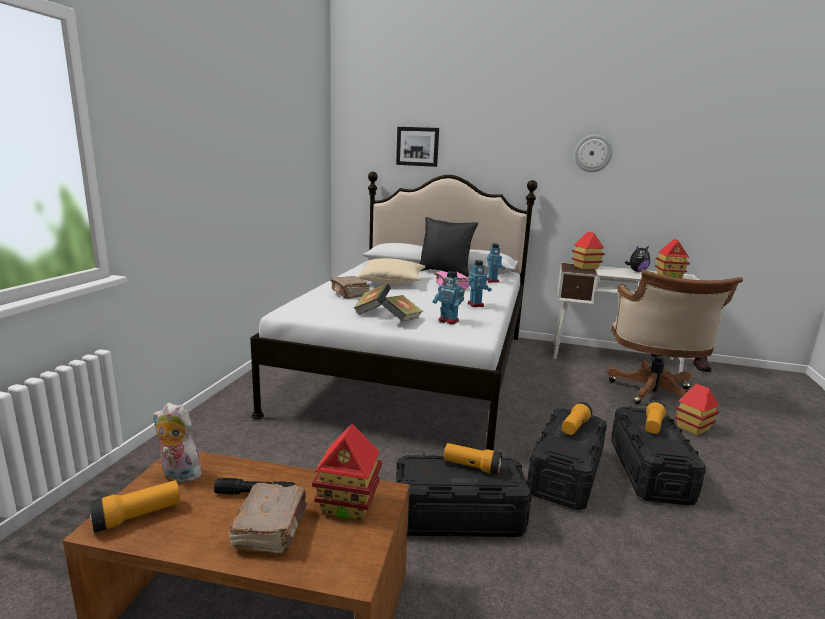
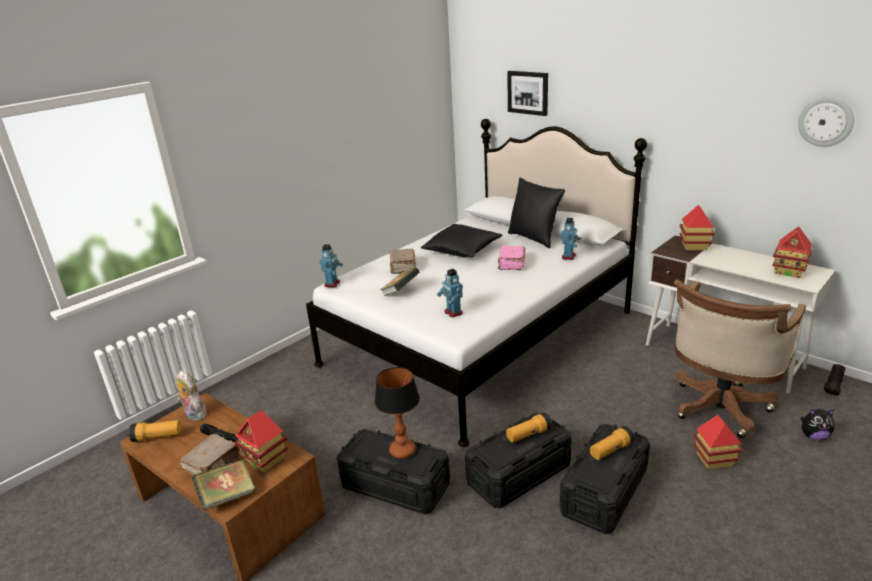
camera: 30 degrees right, 10 degrees up
beige pillow [357,258,426,284] -> black pillow [421,224,503,258]
book [380,295,423,321] -> book moved to [192,459,255,510]
flashlight [444,443,502,475] -> table lamp [375,367,420,459]
toy robot [468,260,492,307] -> toy robot moved to [319,244,343,287]
wall clock [574,135,613,172] -> wall clock moved to [798,97,854,147]
plush toy [625,246,650,272] -> plush toy moved to [801,409,835,441]

